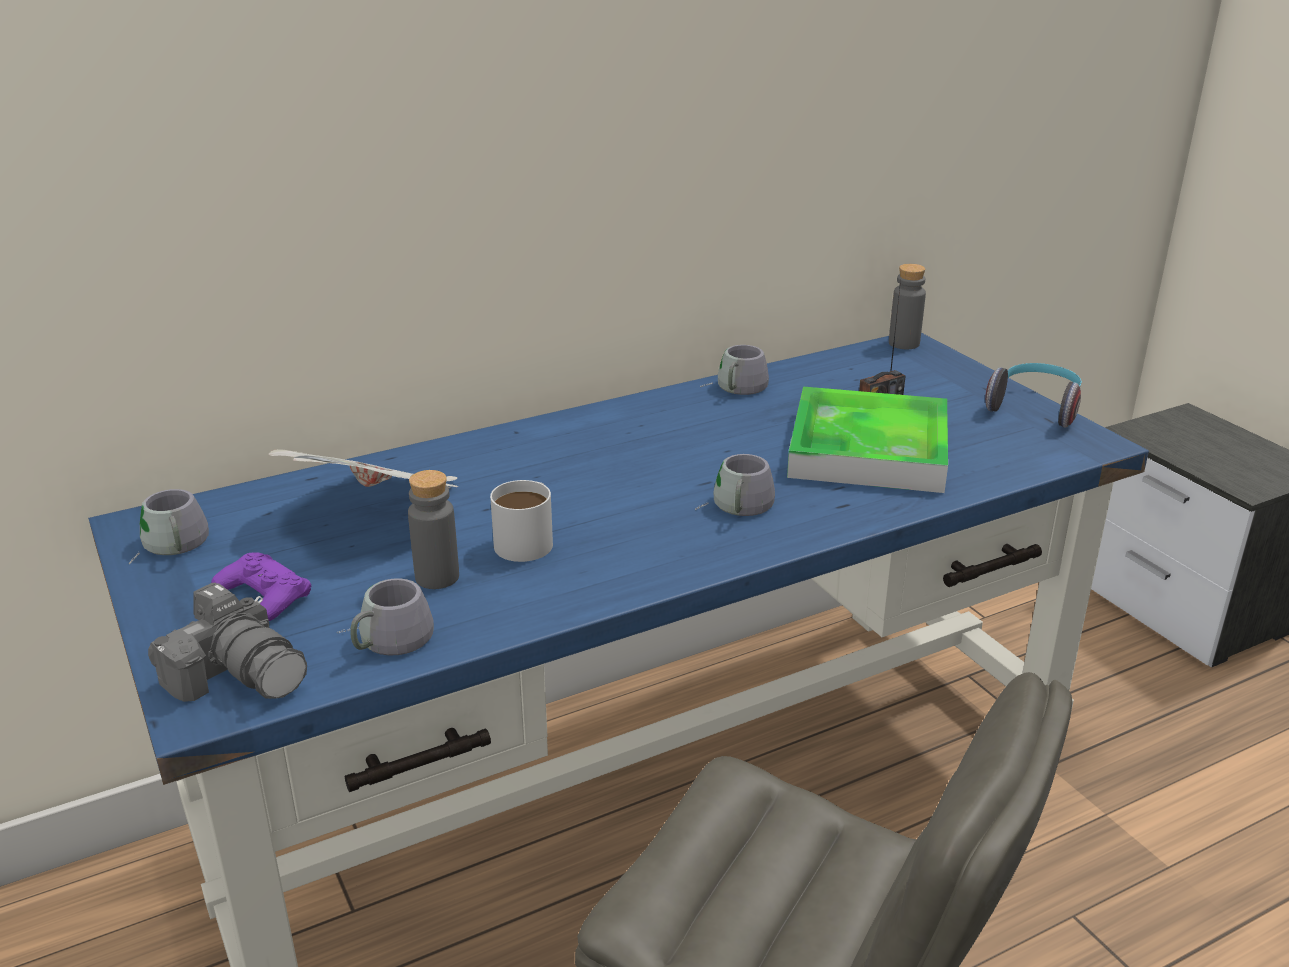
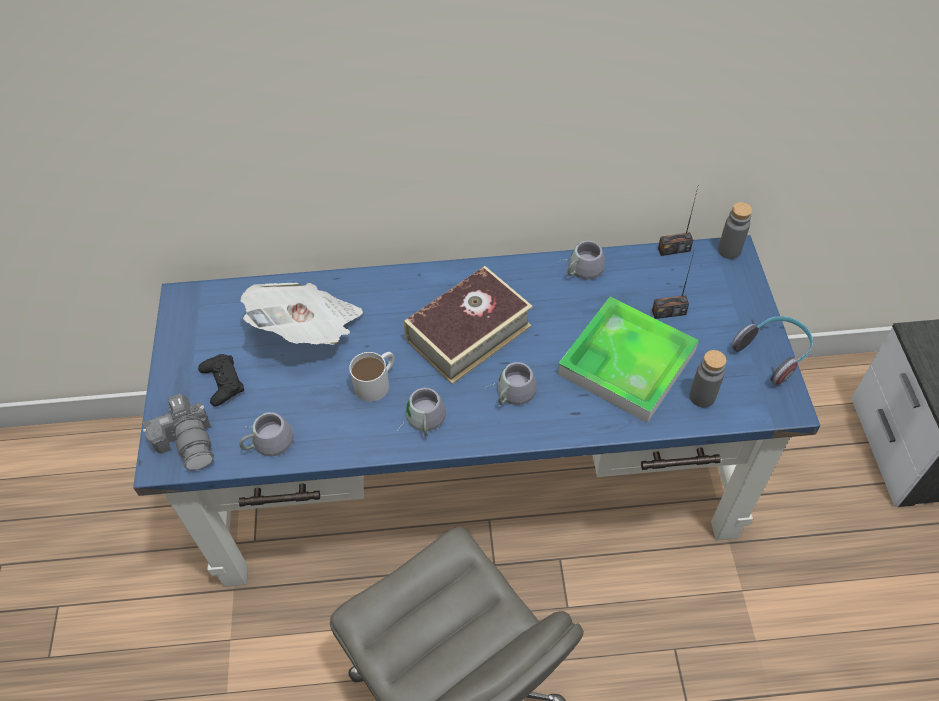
camera: 25 degrees right, 25 degrees up
grey mug [129,489,209,564] -> grey mug moved to [397,388,446,436]
purple game controller [211,552,311,621] -> black game controller [198,354,244,406]
grey bottle [408,470,459,589] -> grey bottle moved to [689,350,726,408]
none -> book [404,266,533,384]
none -> radio [658,188,698,256]

